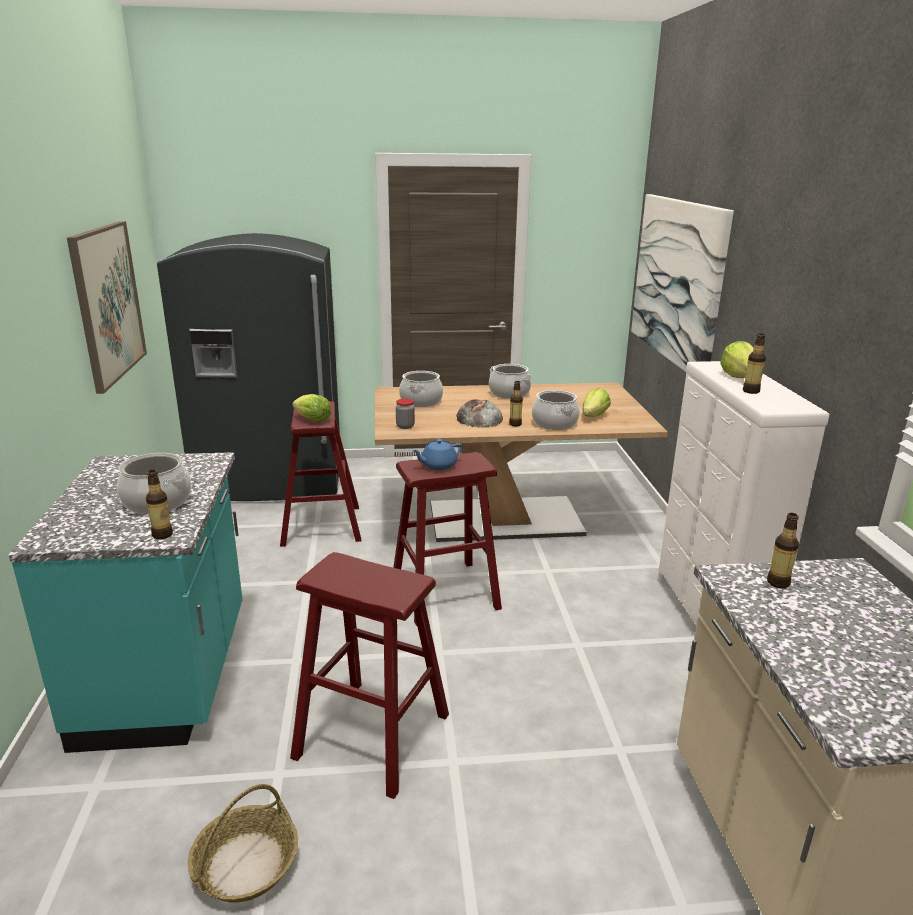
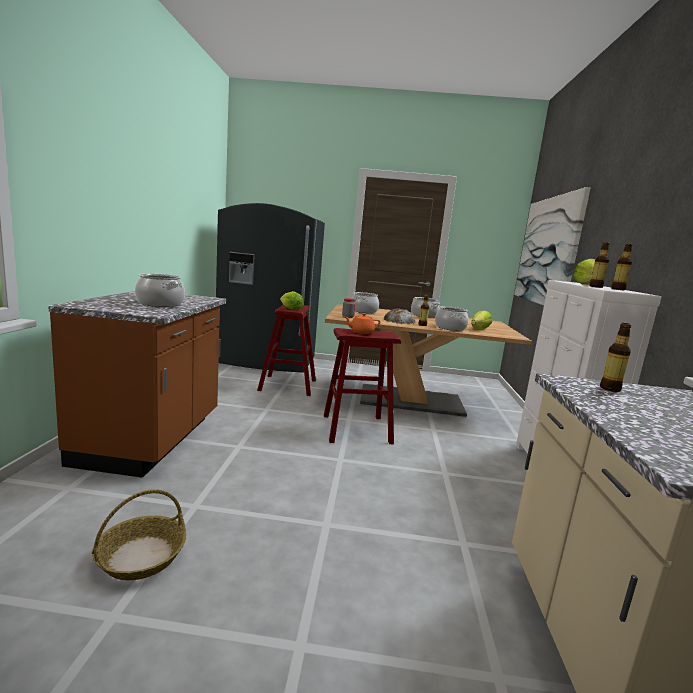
camera: 10 degrees right, 10 degrees down
turquoise counter [9,452,243,753] -> brown counter [48,291,226,478]
picture [67,221,147,394] -> none
bottle [146,470,173,539] -> bottle moved to [611,243,633,290]
red stool [290,552,449,799] -> none
blue teapot [412,439,463,470] -> orange teapot [345,313,380,334]

